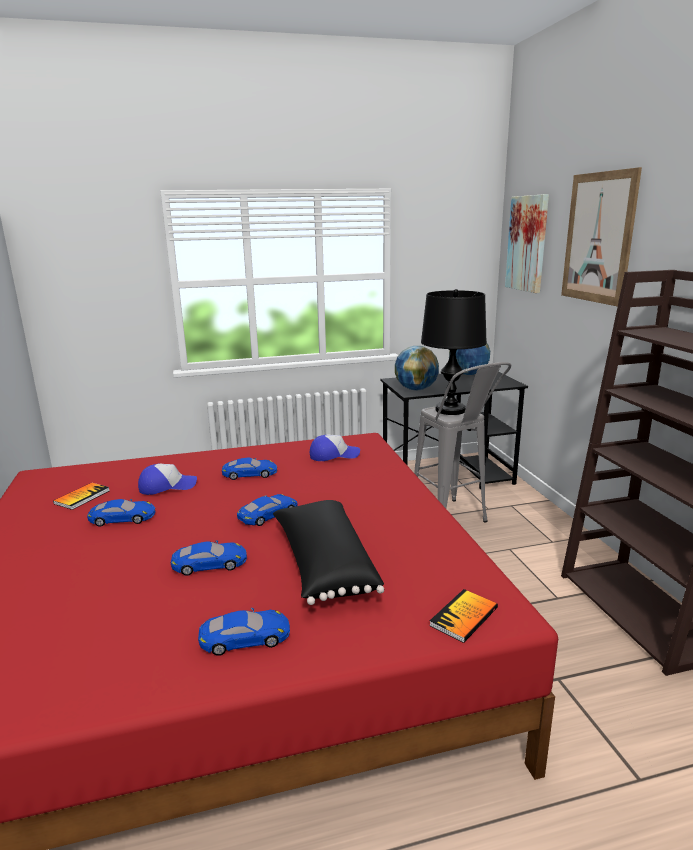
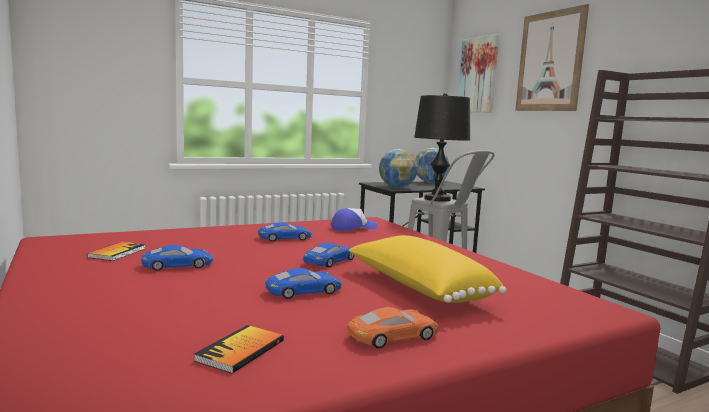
camera: 15 degrees left, 10 degrees down
cap [138,464,197,495] -> none
blue toy car [198,608,290,656] -> orange toy car [347,307,438,348]
black pillow [273,500,384,605] -> yellow pillow [349,235,507,303]
book [429,589,498,643] -> book moved to [194,325,284,373]

